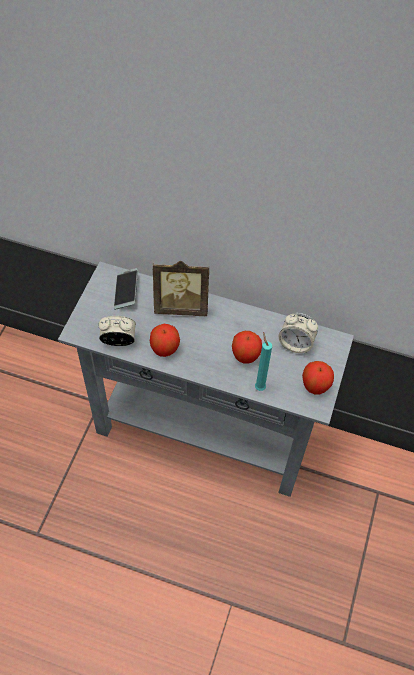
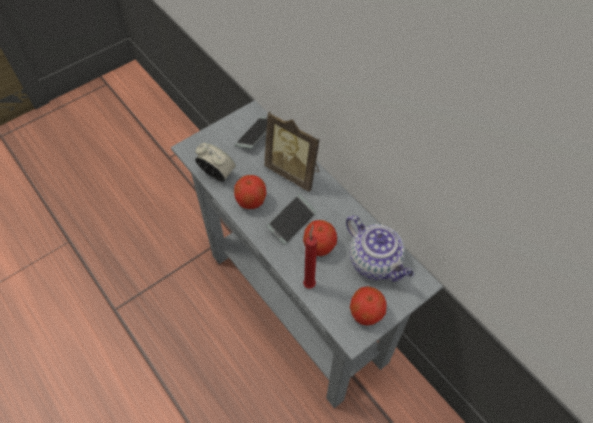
camera: 35 degrees right, 0 degrees up
turquoise candle [255,332,272,391] -> red candle [303,225,317,289]
alarm clock [279,313,318,353] -> teapot [346,215,414,282]
none -> phone [267,194,317,245]

